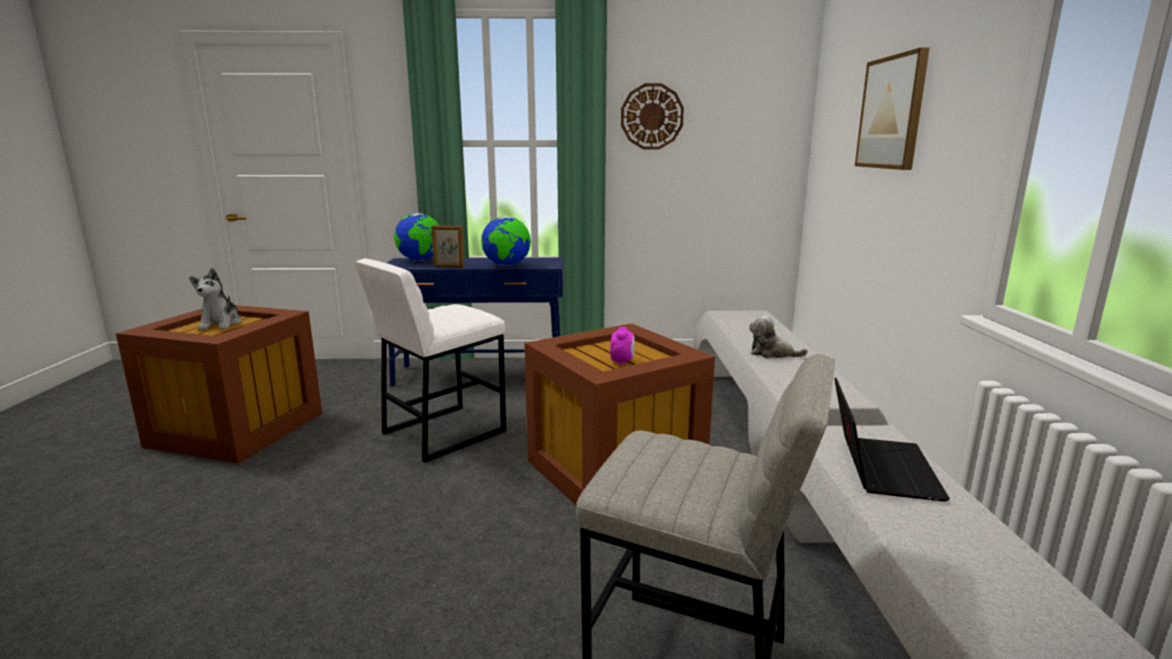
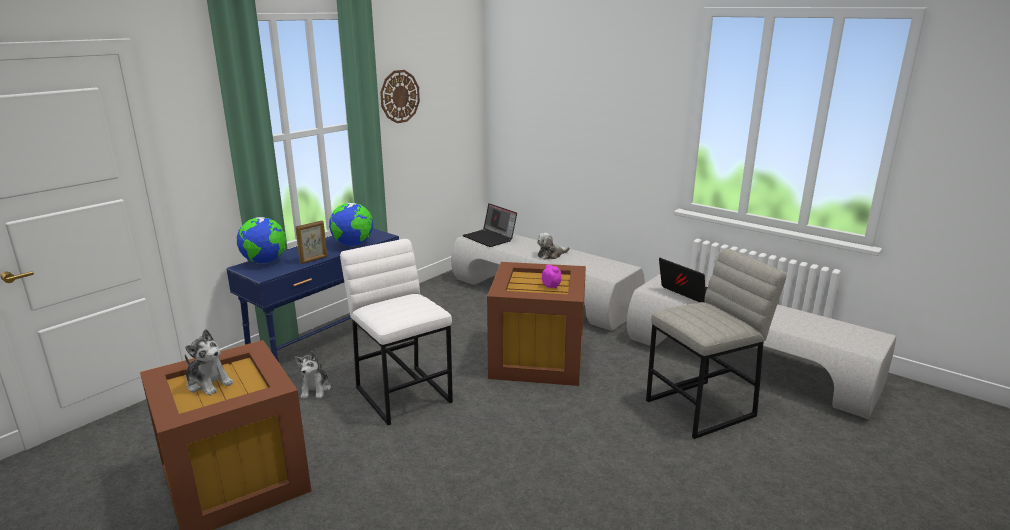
camera: 50 degrees left, 5 degrees up
white chair [355,258,506,463] -> white chair turned 150 degrees clockwise [340,239,453,425]
picture [855,47,930,170] -> none
none -> plush toy [295,351,331,399]
none -> laptop [463,203,517,247]

